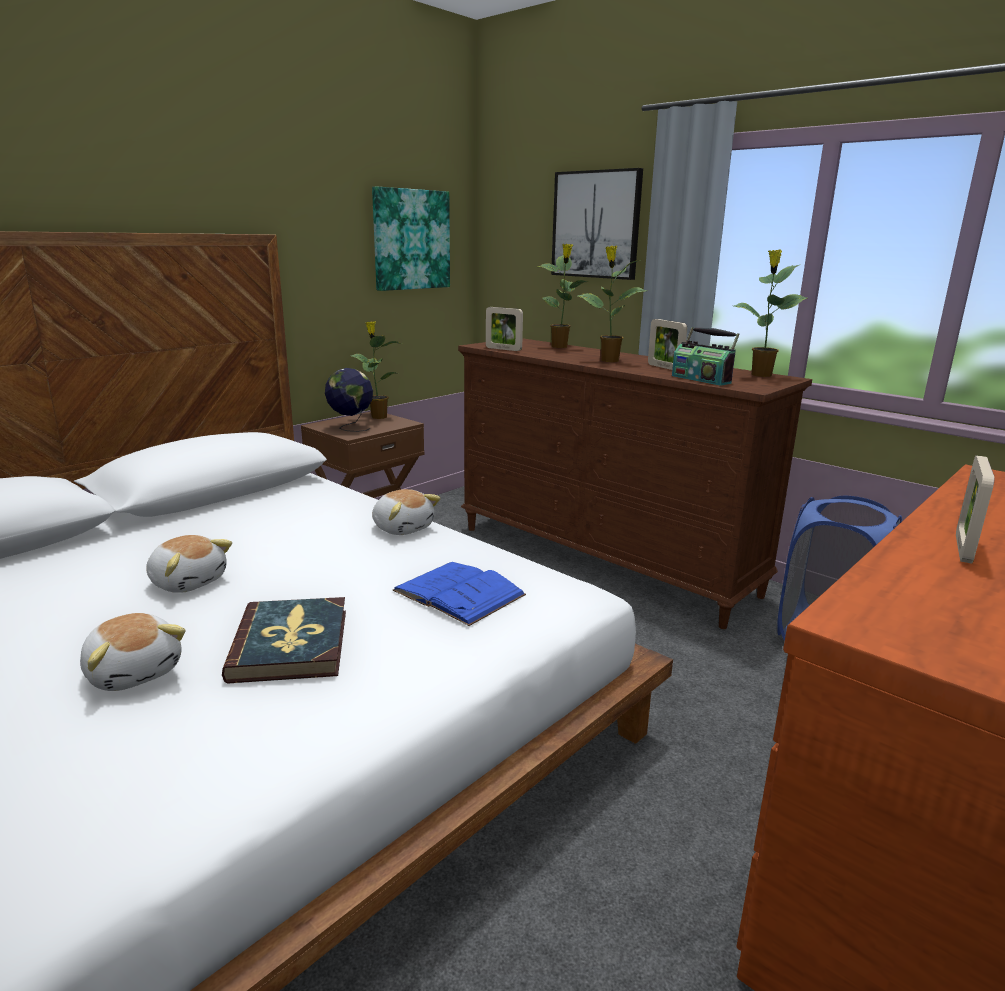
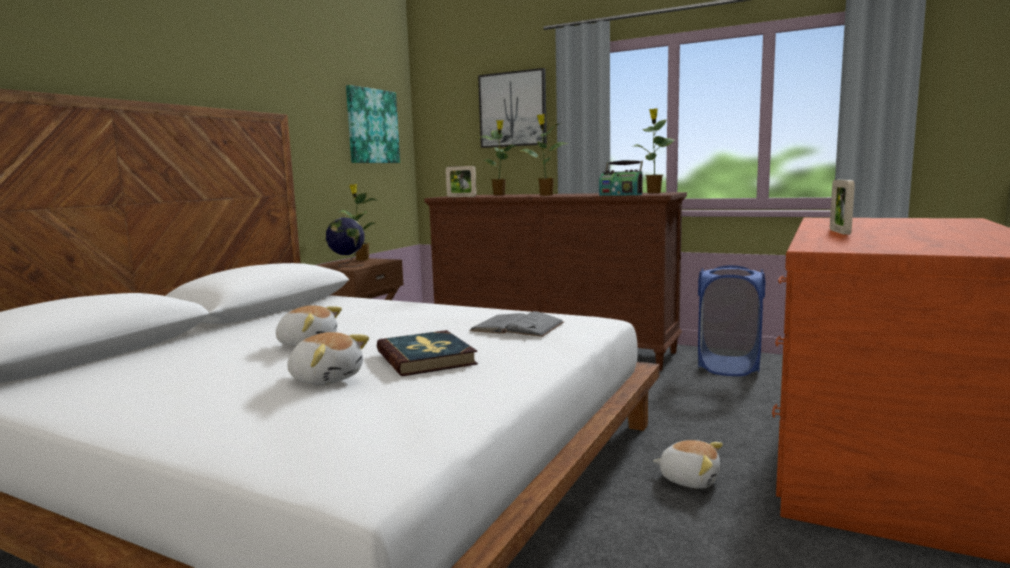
camera: 15 degrees left, 10 degrees down
plush toy [372,489,441,535] -> plush toy moved to [653,440,723,489]
blue book [393,562,526,626] -> grey book [469,311,564,337]
picture frame [648,319,687,370] -> none

